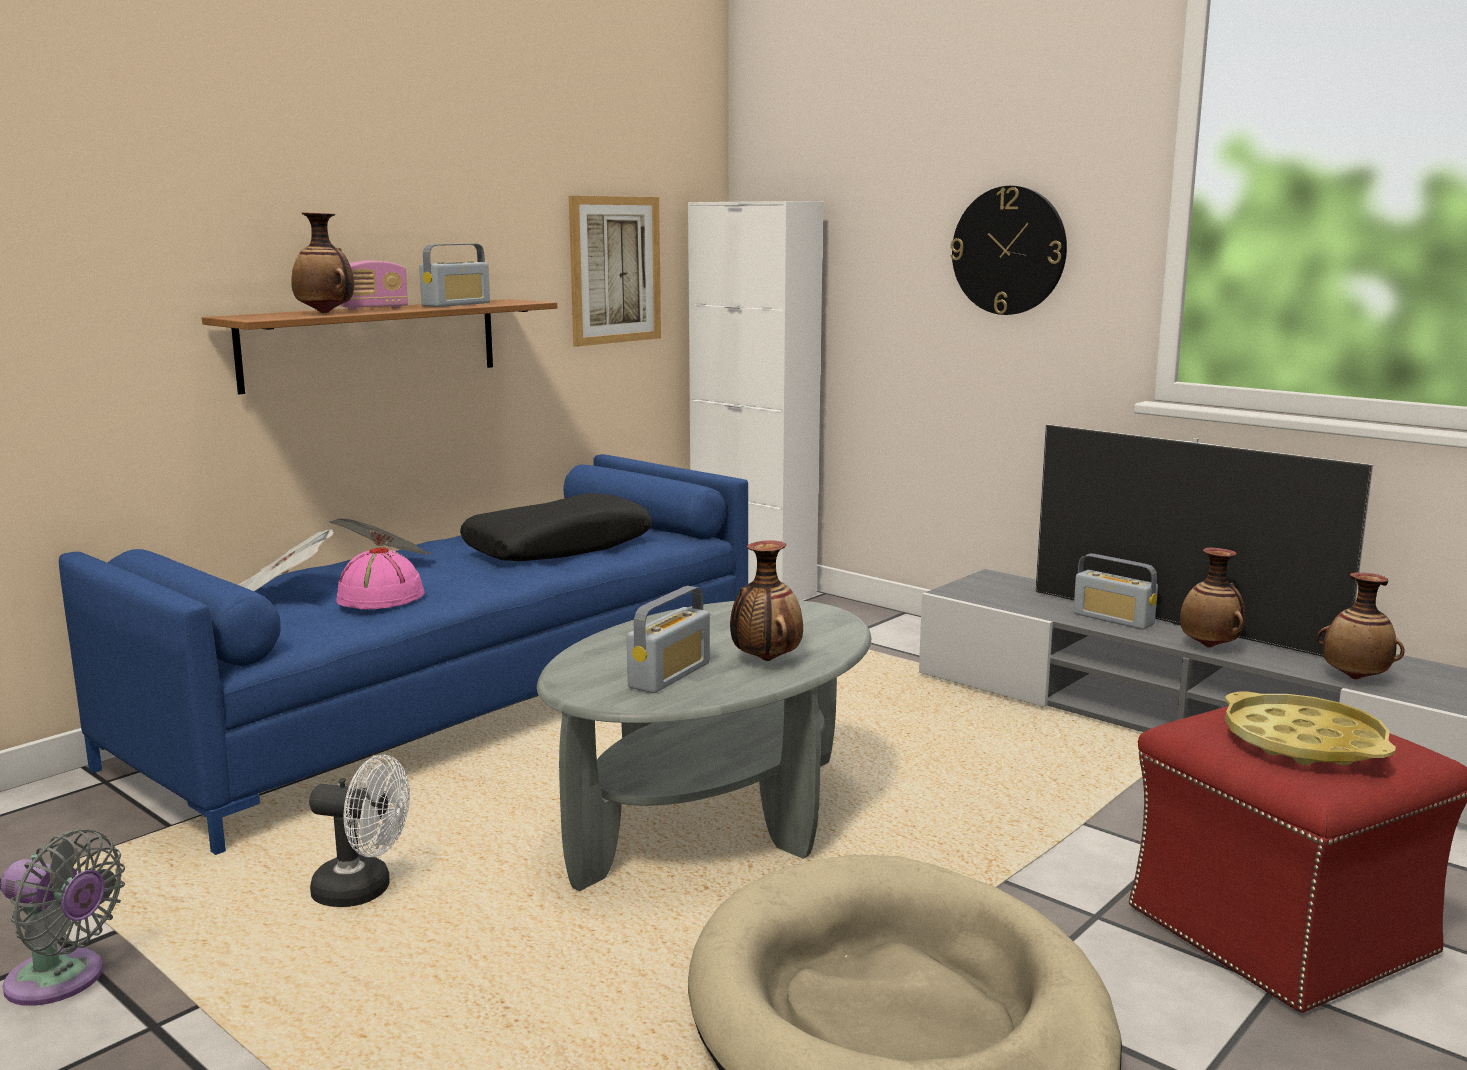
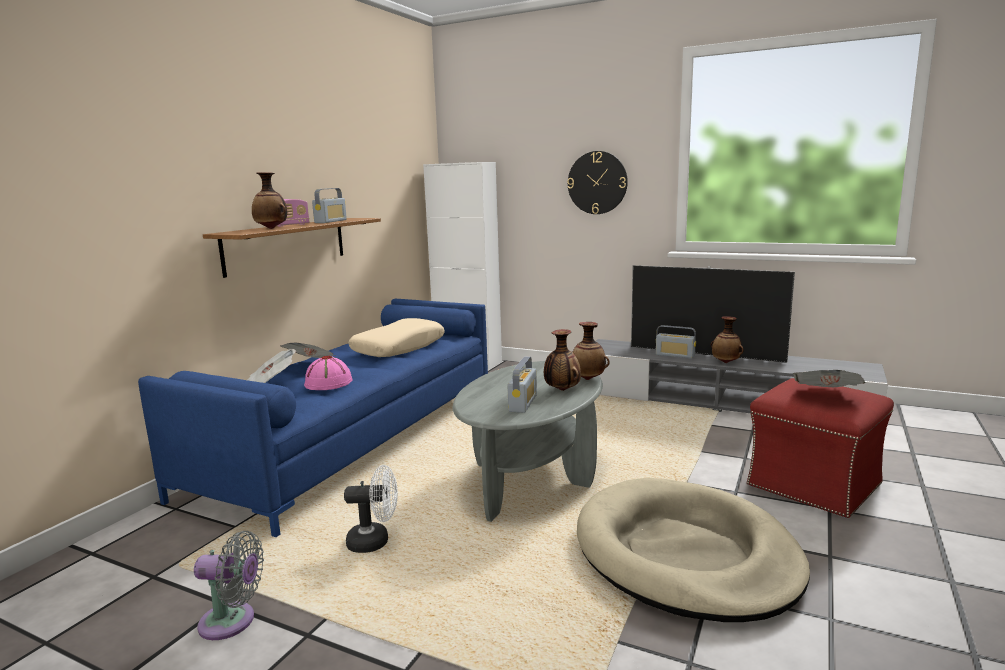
camera: 15 degrees left, 0 degrees up
black pillow [460,493,652,561] -> beige pillow [348,318,445,357]
picture [569,196,661,347] -> none
yellow tray [1225,691,1396,766] -> newspaper [793,370,866,387]
vase [1317,573,1405,680] -> vase moved to [573,322,610,380]

